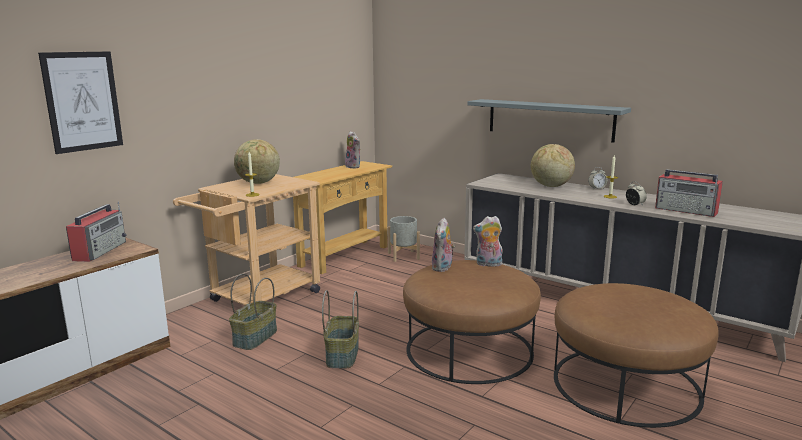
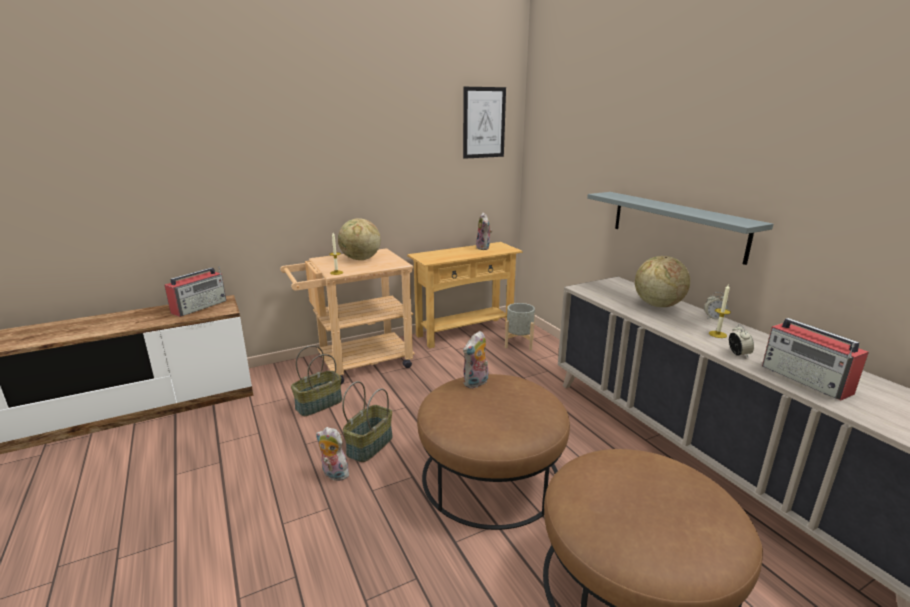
camera: 25 degrees right, 5 degrees up
picture [38,52,123,154] -> picture moved to [463,87,506,159]
plush toy [473,216,503,267] -> plush toy moved to [316,427,349,481]

